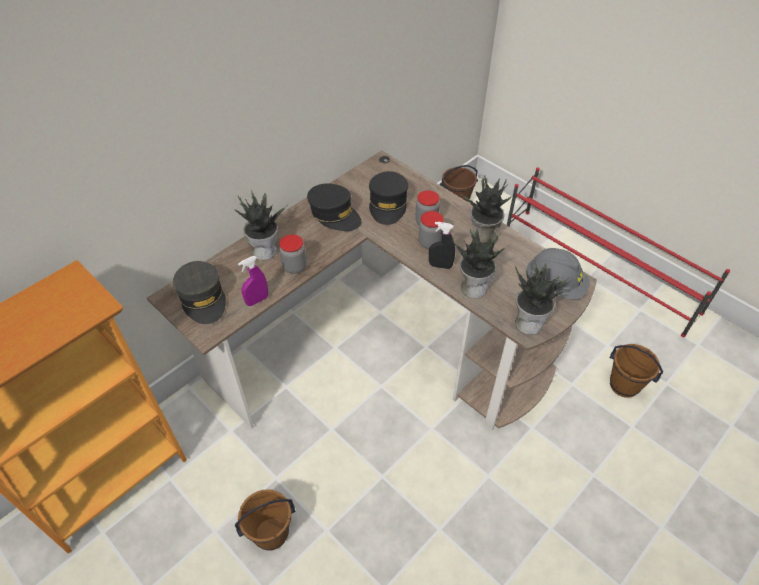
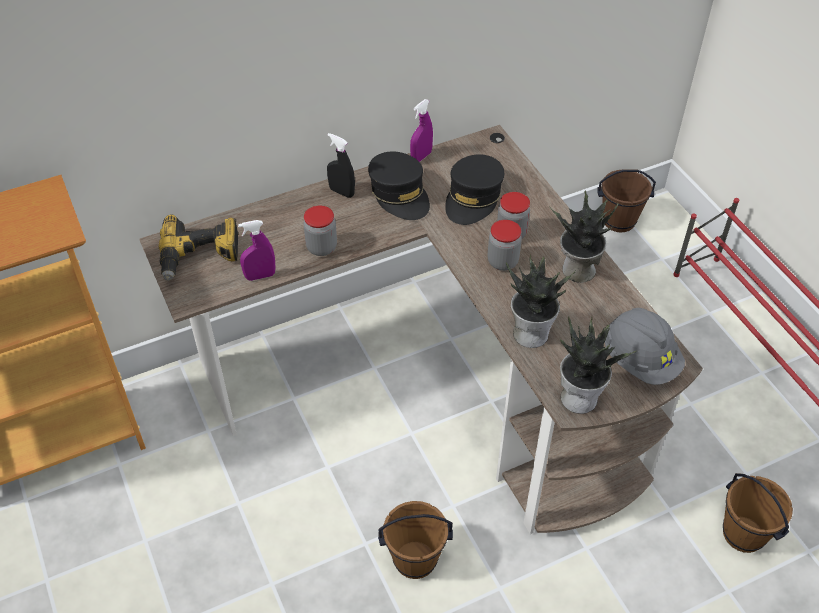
camera: 20 degrees right, 0 degrees up
grey cap [173,261,226,324] -> power drill [159,214,239,281]
potted plant [233,192,288,260] -> none
brown bucket [235,489,295,551] -> brown bucket moved to [378,501,453,579]
black spray bottle [429,222,455,269] -> black spray bottle moved to [327,133,355,198]
none -> purple spray bottle [410,99,433,162]

